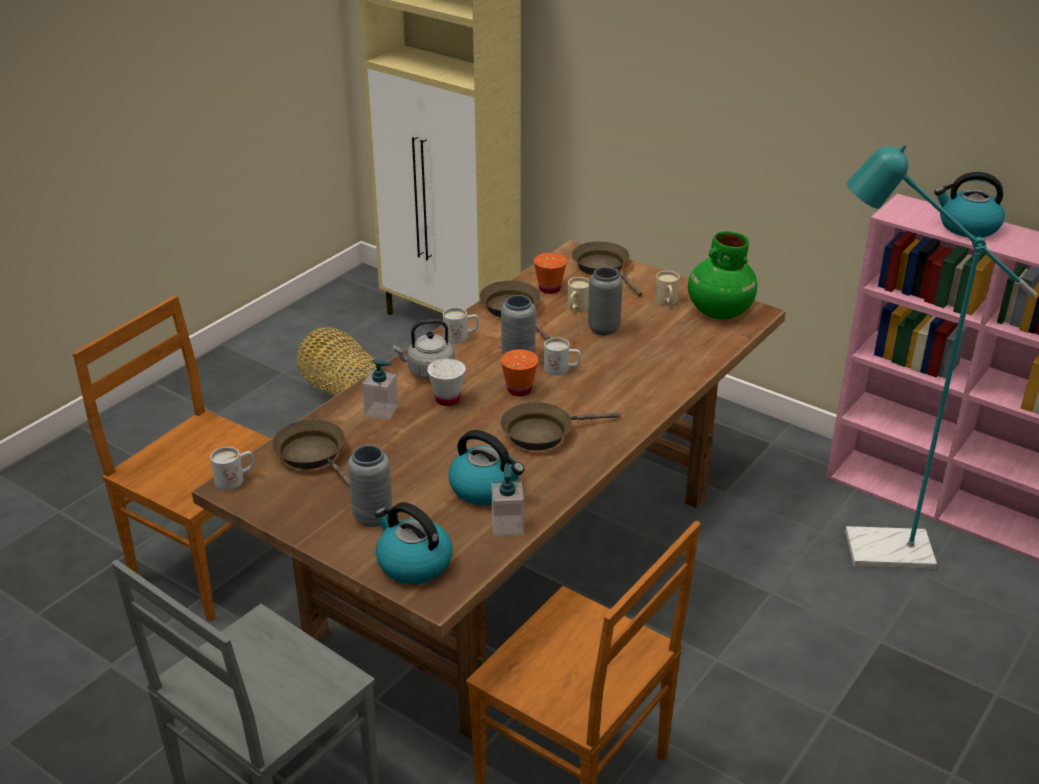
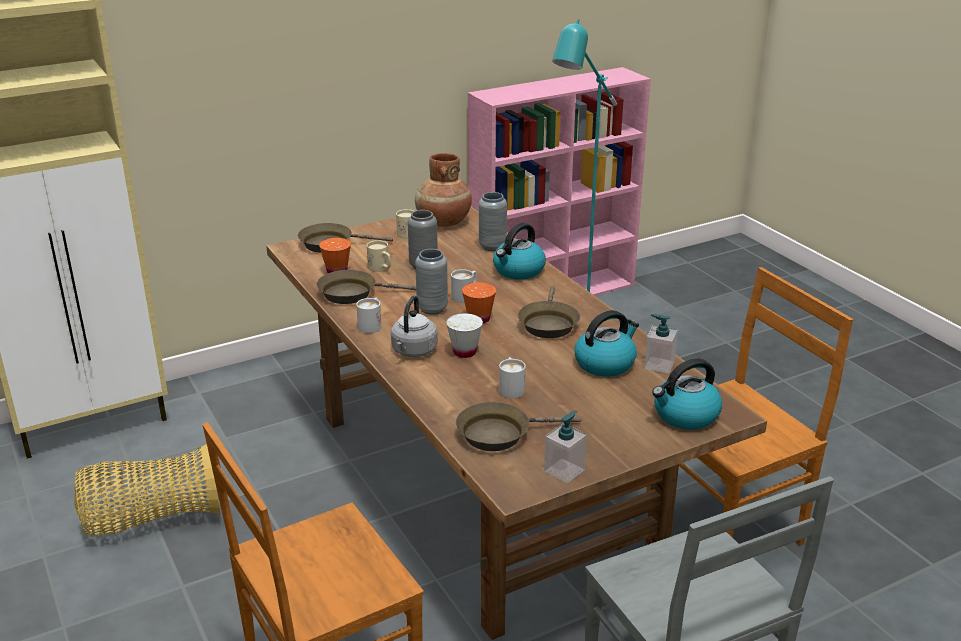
camera: 65 degrees left, 5 degrees down
white mug [210,447,254,490] -> white mug moved to [499,357,526,398]
grey vase [348,445,393,527] -> grey vase moved to [479,192,507,251]
soap dispenser [362,359,399,420] -> soap dispenser moved to [544,410,587,483]
green vase [688,231,757,319] -> brown vase [415,153,472,227]
kettle [934,172,1005,238] -> kettle moved to [493,223,546,280]

